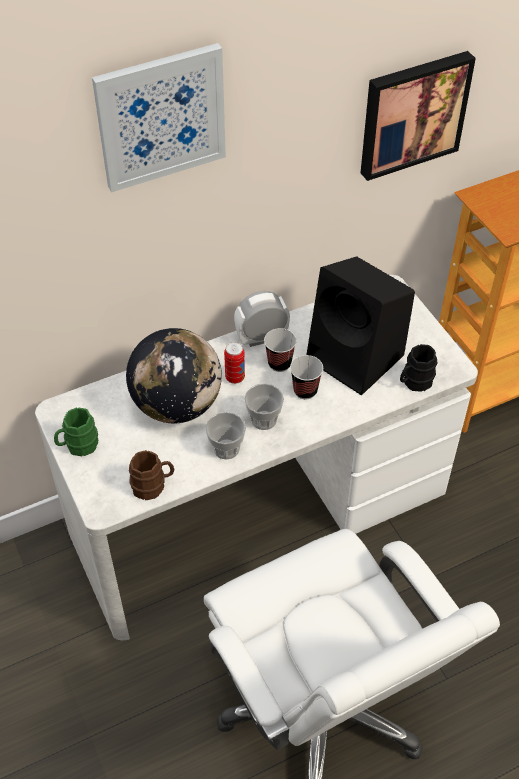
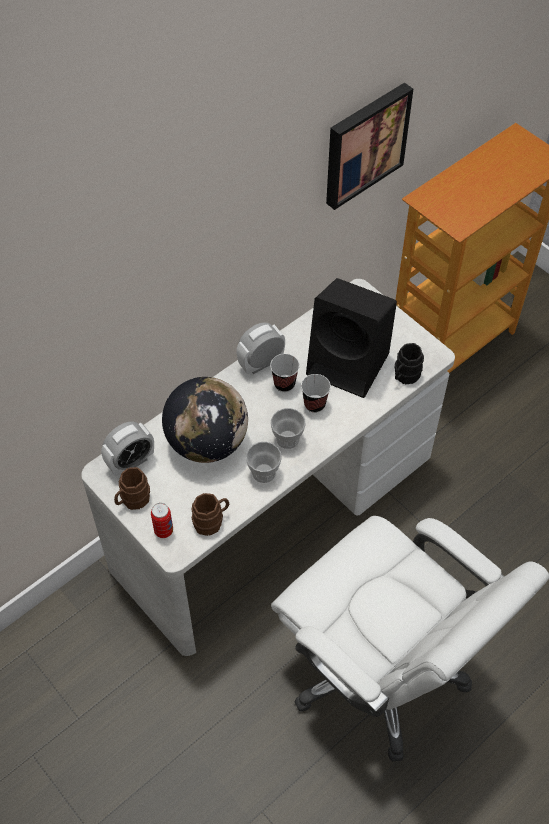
camera: 15 degrees left, 5 degrees up
green mug [54,407,99,456] -> brown mug [114,467,150,510]
picture [92,43,226,192] -> none
can [224,342,245,384] -> can moved to [151,503,173,538]
none -> alarm clock [101,421,154,476]

